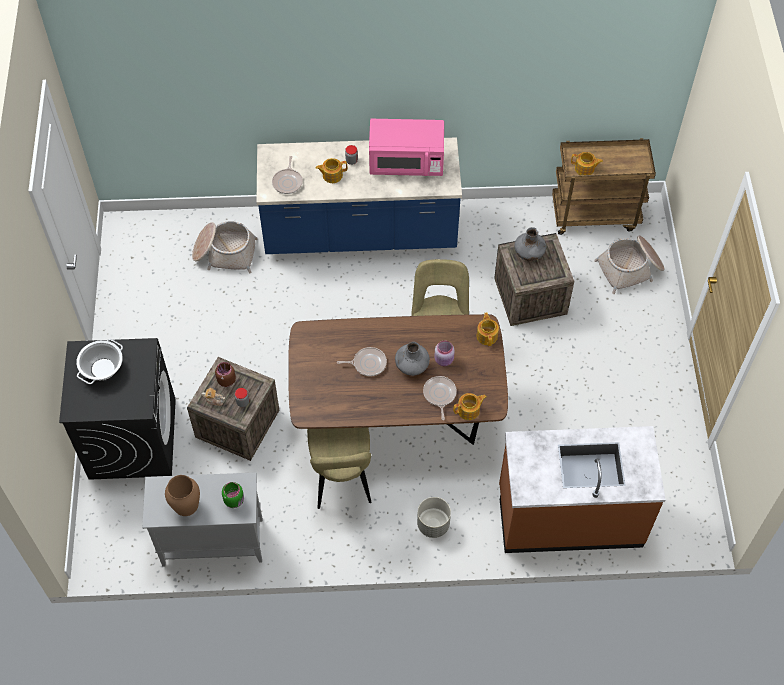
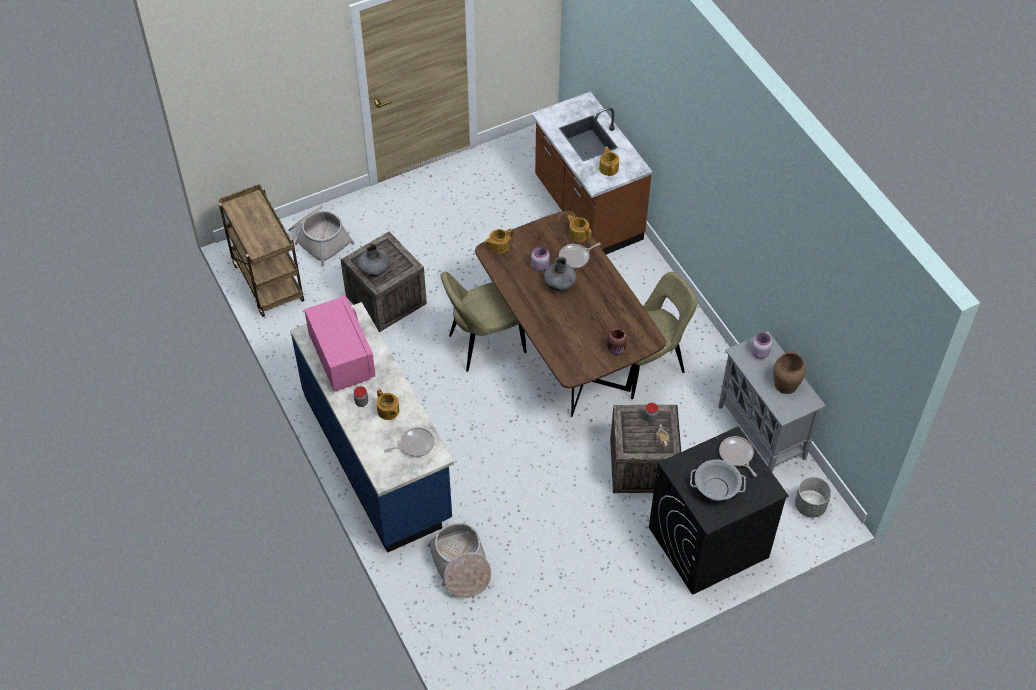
camera: 115 degrees left, 5 degrees down
brown jar [215,362,236,387] -> brown jar moved to [607,328,627,355]
green jar [222,482,244,508] -> pink jar [751,333,772,359]
frying pan [337,347,387,376] -> frying pan moved to [719,436,757,477]
grey planter [417,497,451,538] -> grey planter moved to [795,477,831,518]
teapot [571,152,603,175] -> teapot moved to [599,146,619,176]

